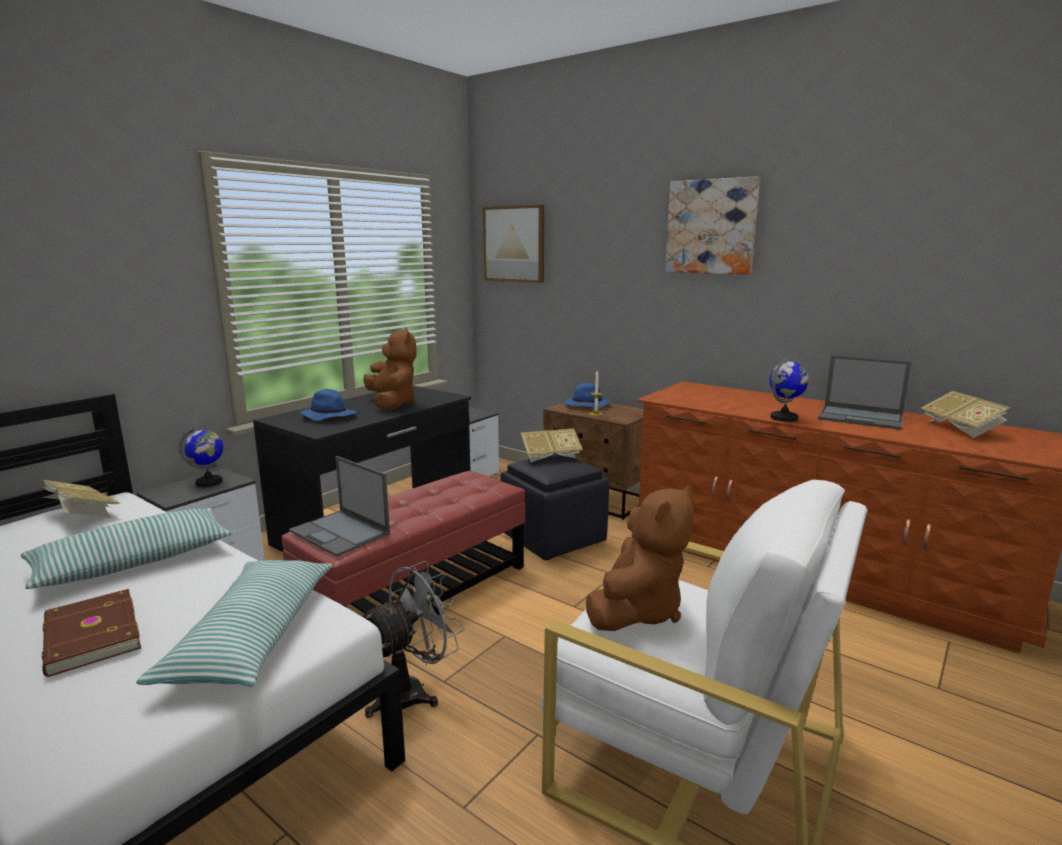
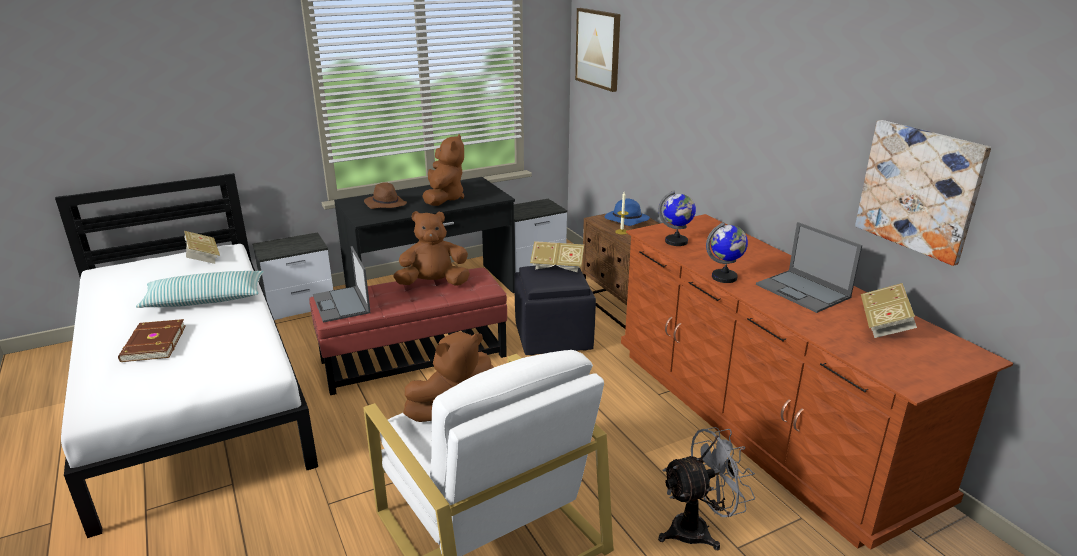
camera: 25 degrees right, 10 degrees up
pillow [136,560,333,687] -> none
globe [178,427,223,487] -> globe moved to [658,190,696,246]
blue hat [300,389,356,421] -> brown hat [364,182,407,209]
grey fan [363,561,465,718] -> grey fan moved to [658,427,755,550]
picture [665,176,760,275] -> picture moved to [855,120,991,266]
none -> brown plush toy [393,211,470,285]

